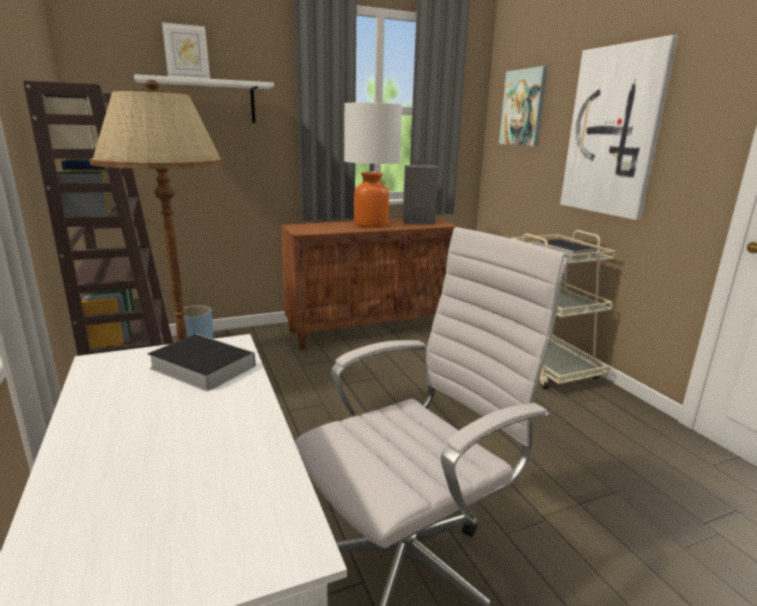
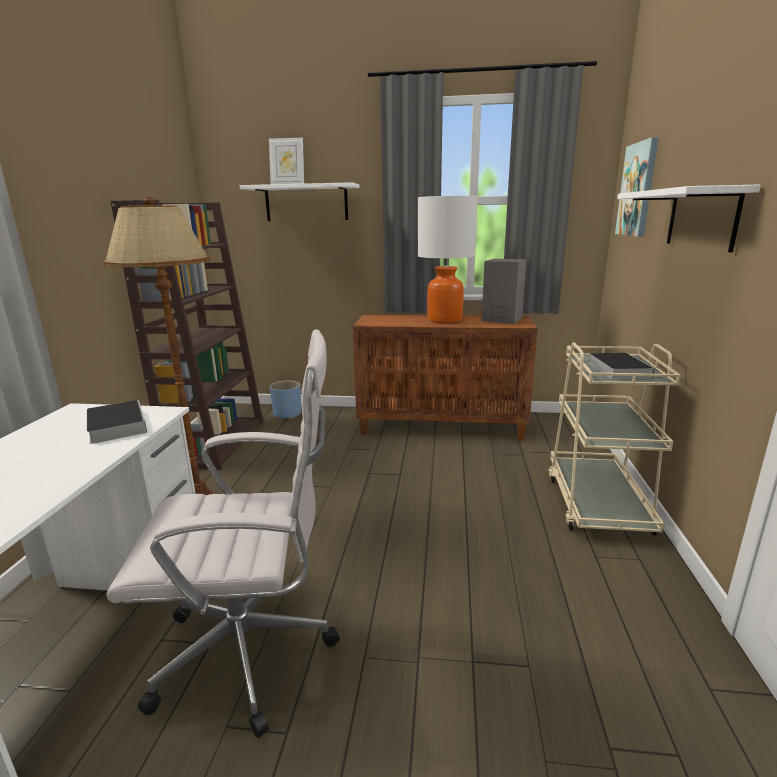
camera: 30 degrees right, 0 degrees up
picture [560,35,678,220] -> white shelf [617,185,760,252]

